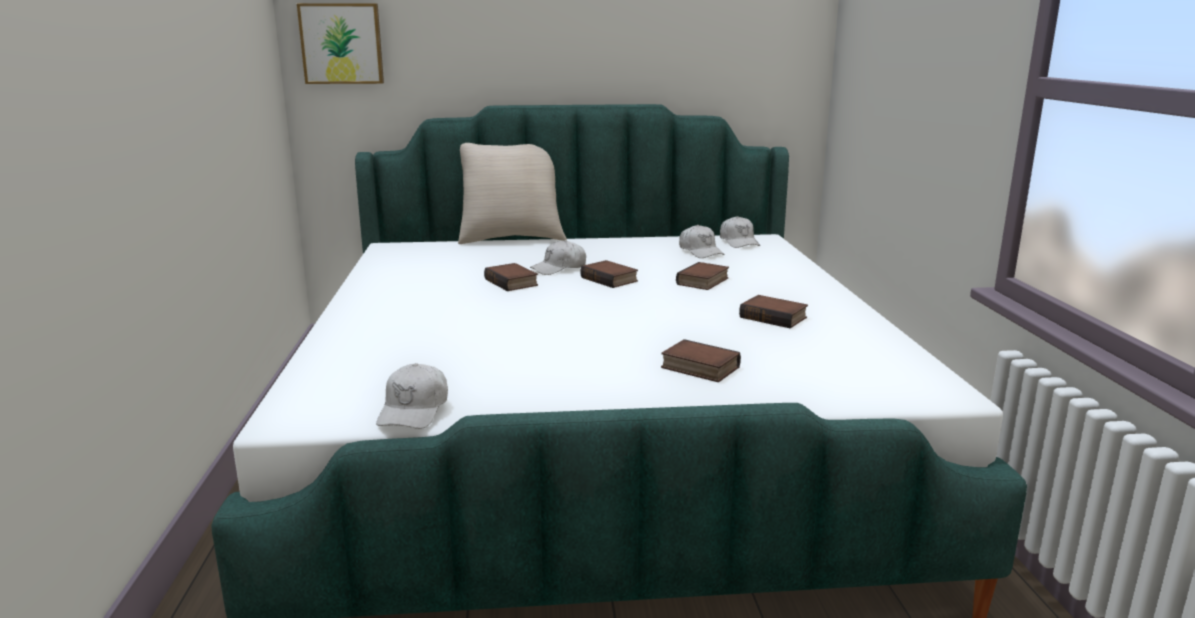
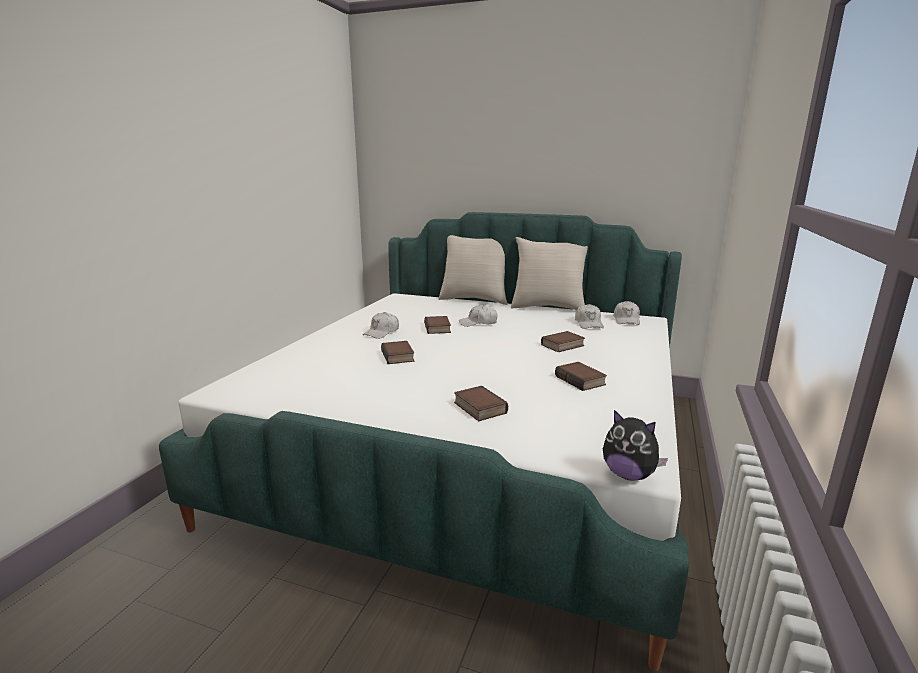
camera: 25 degrees right, 0 degrees up
picture [297,3,384,84] -> none
white cap [376,363,448,429] -> white cap moved to [363,312,399,339]
book [580,260,638,288] -> book moved to [381,341,415,364]
none -> beige pillow [511,237,588,310]
none -> plush toy [603,410,668,481]

